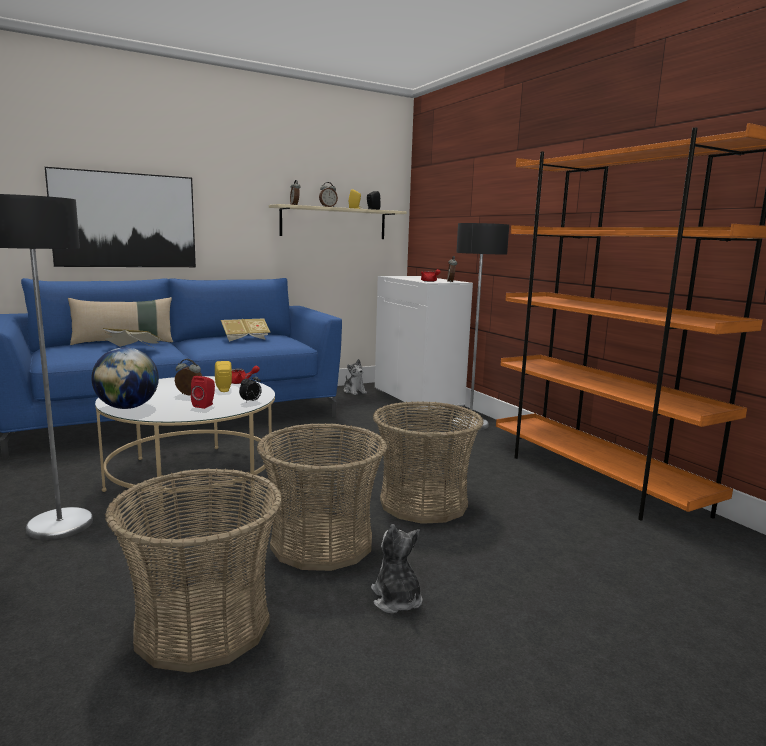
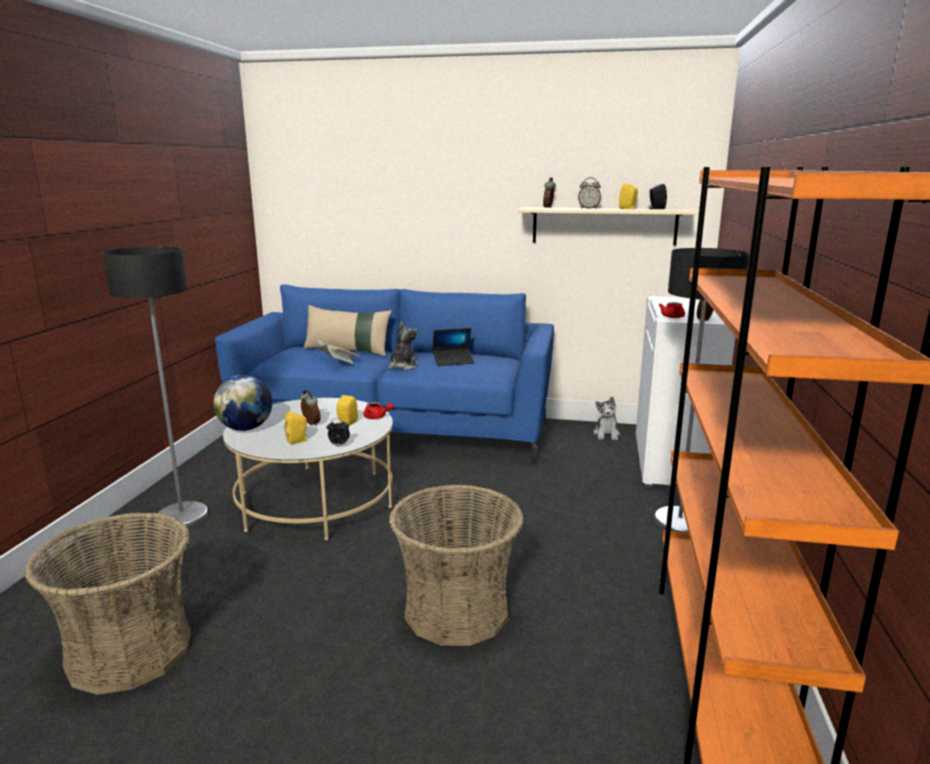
camera: 40 degrees right, 5 degrees up
picture [45,167,196,267] -> none
red speaker [191,376,215,409] -> yellow speaker [284,412,308,445]
book [221,318,271,342] -> laptop [432,328,475,366]
basket [257,423,388,571] -> none
plush toy [371,524,423,613] -> plush toy moved to [389,322,418,370]

